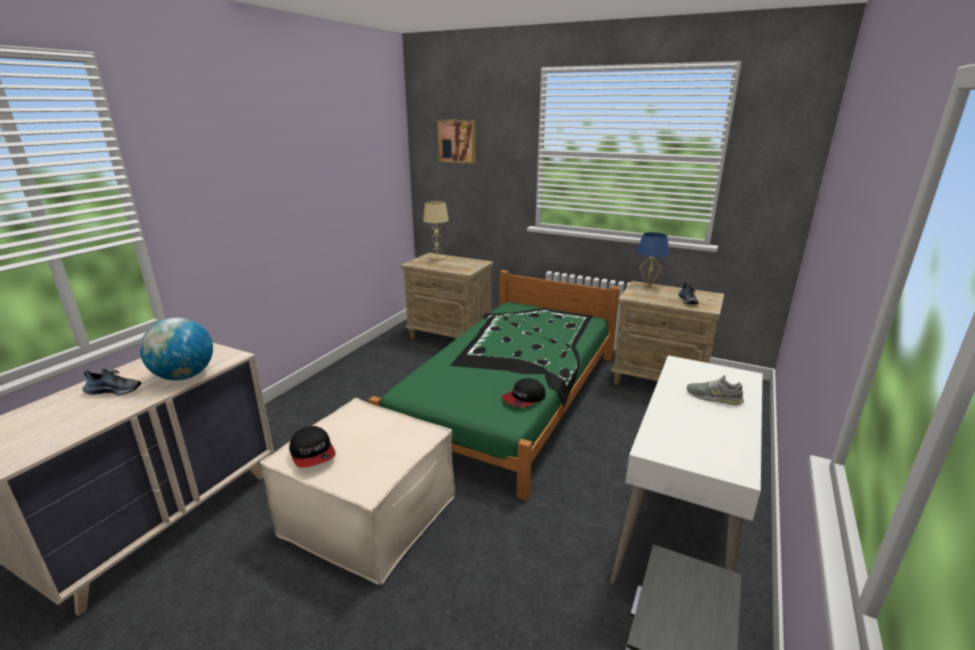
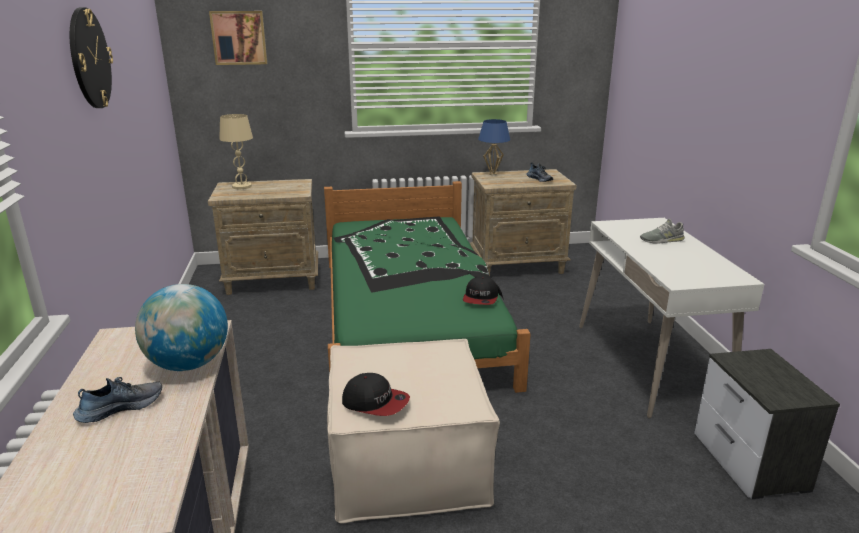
camera: 35 degrees left, 0 degrees up
none -> wall clock [70,7,113,108]

